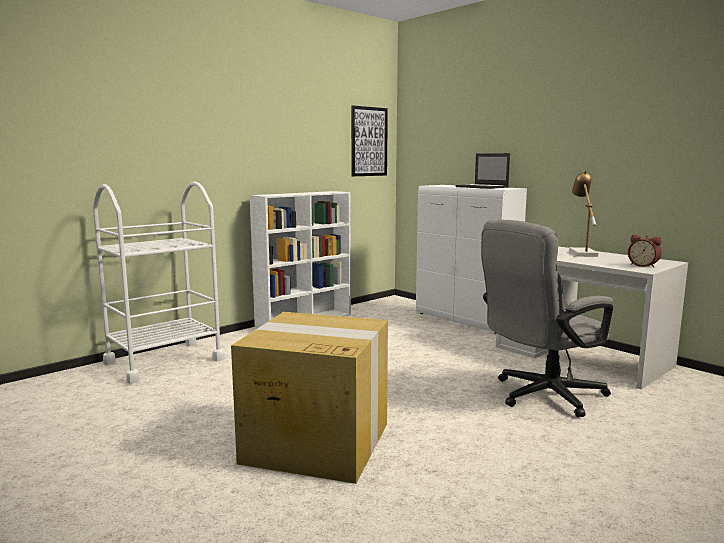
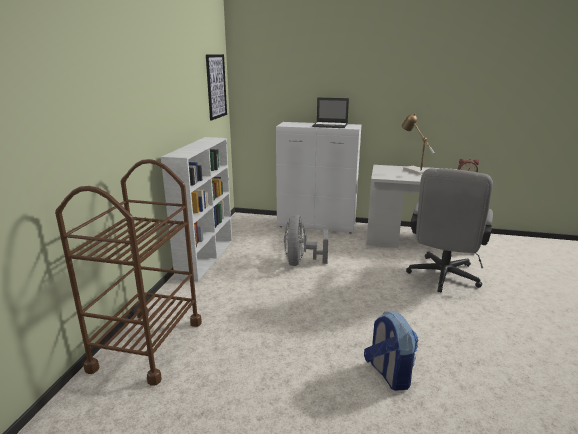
camera: 35 degrees left, 10 degrees up
white cart [93,181,225,384] -> brown cart [55,159,202,386]
cardboard box [231,312,388,484] -> backpack [364,311,419,391]
none -> grey fan [284,215,328,266]

